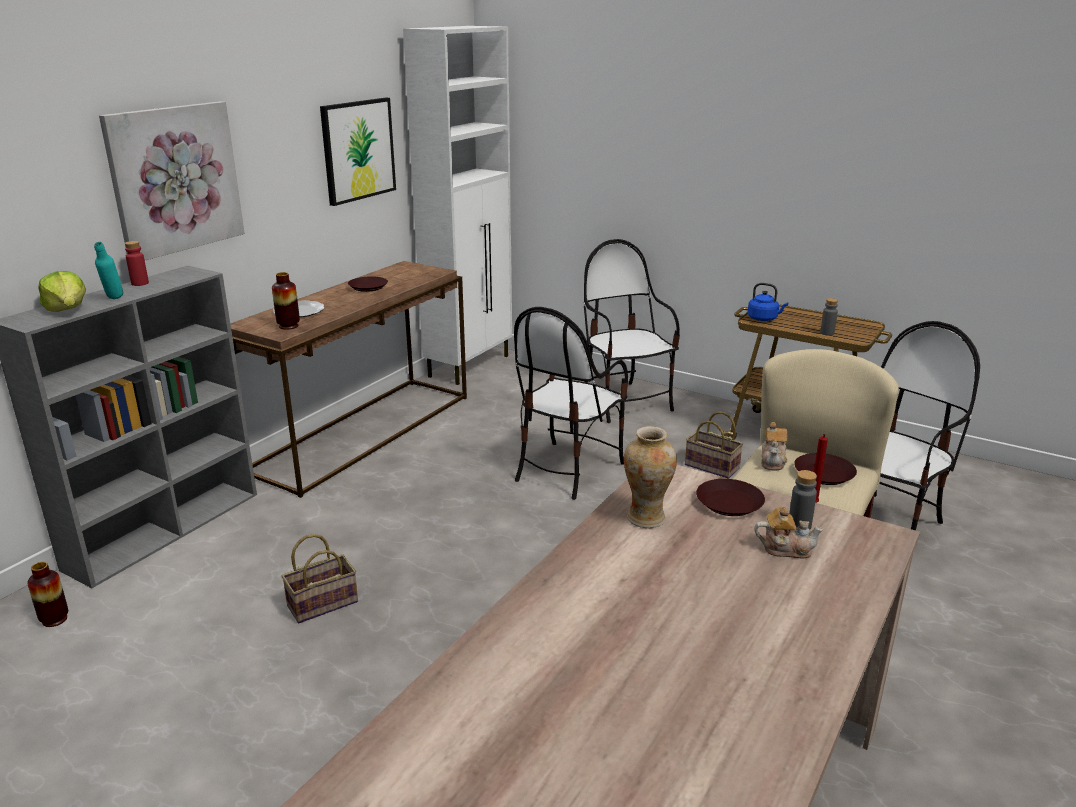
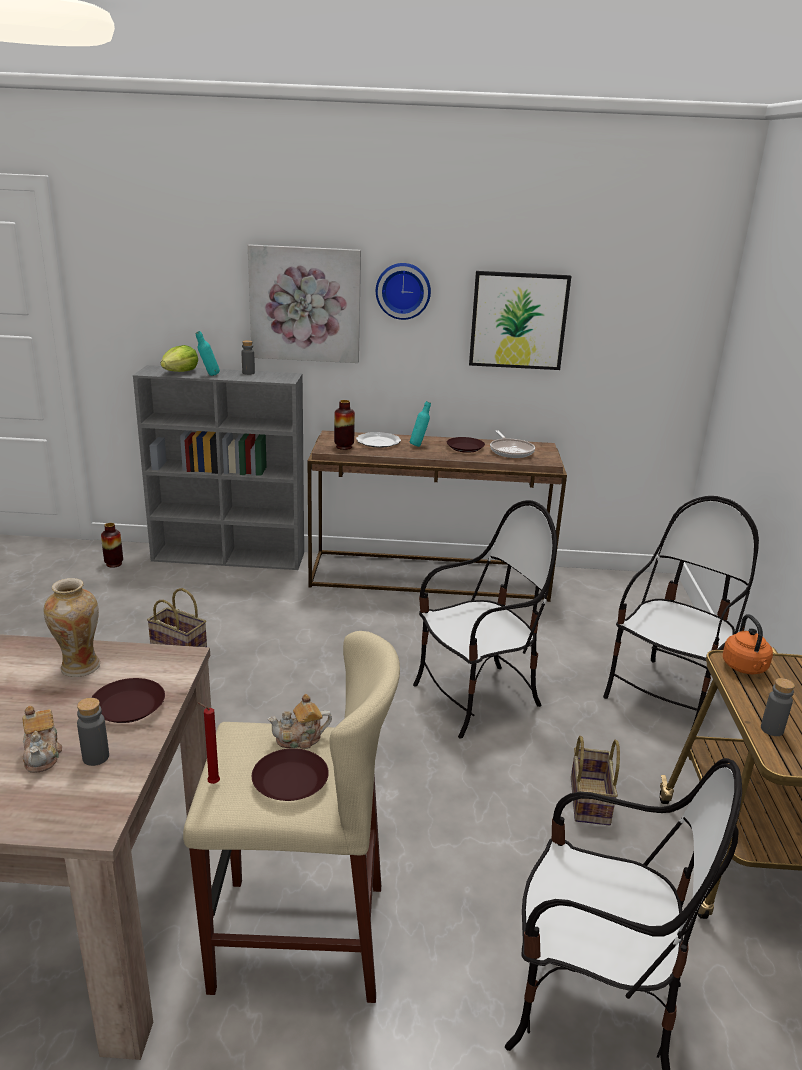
camera: 60 degrees right, 0 degrees up
red bottle [125,241,149,286] -> grey bottle [242,340,255,375]
white cabinet [403,26,512,385] -> none
chair [514,307,628,500] -> chair turned 150 degrees clockwise [413,500,557,739]
blue kettle [748,283,788,321] -> orange kettle [723,614,773,674]
none -> wall clock [376,263,431,320]
none -> turquoise bottle [410,401,431,447]
none -> frying pan [490,430,535,458]

